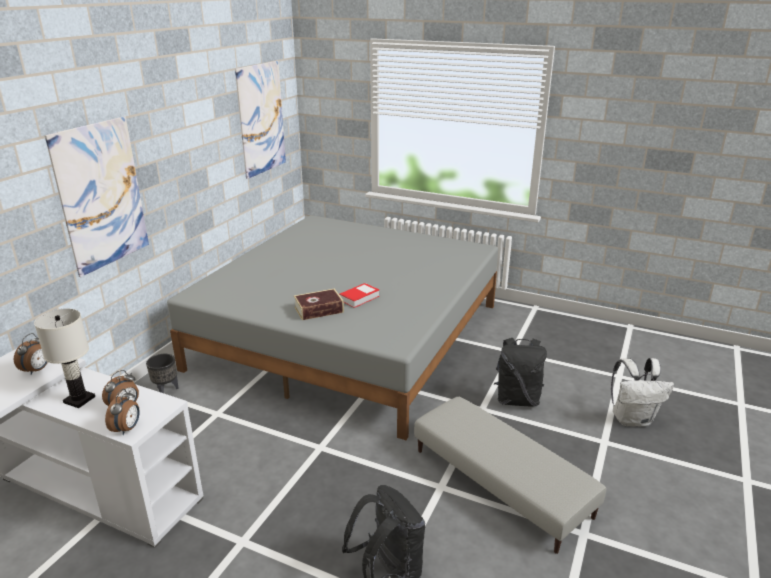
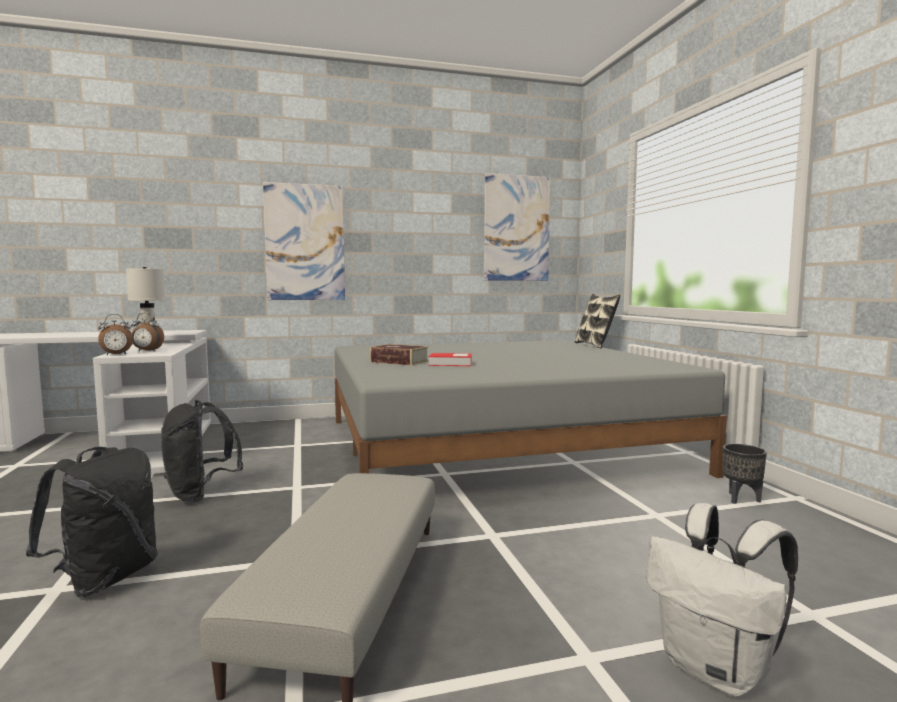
camera: 50 degrees right, 20 degrees down
alarm clock [14,333,48,375] -> none
black planter [146,354,179,393] -> black planter moved to [723,444,767,504]
black backpack [494,338,547,407] -> black backpack moved to [161,400,244,502]
none -> pillow [575,294,620,348]

